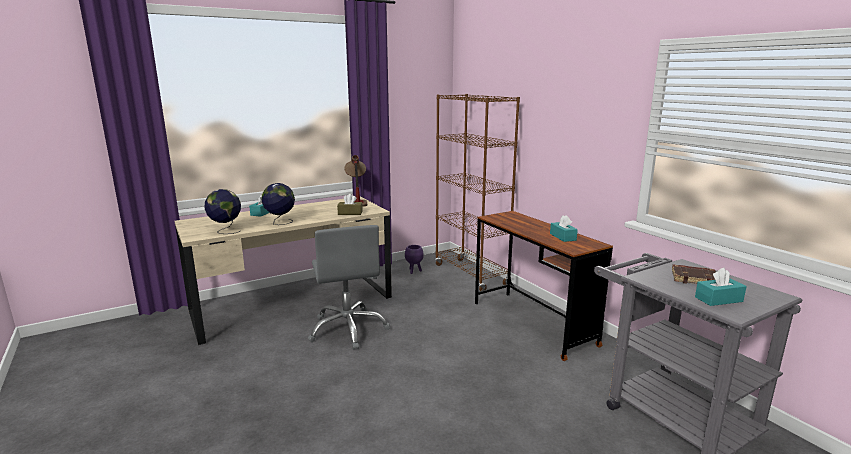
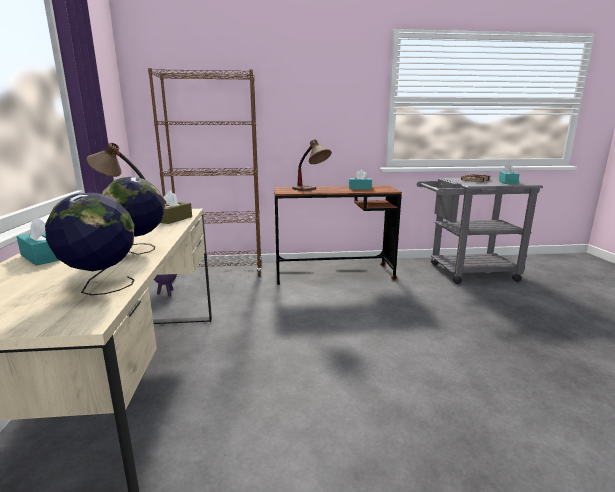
camera: 65 degrees left, 0 degrees up
grey office chair [308,225,390,349] -> none
none -> table lamp [292,139,332,191]

